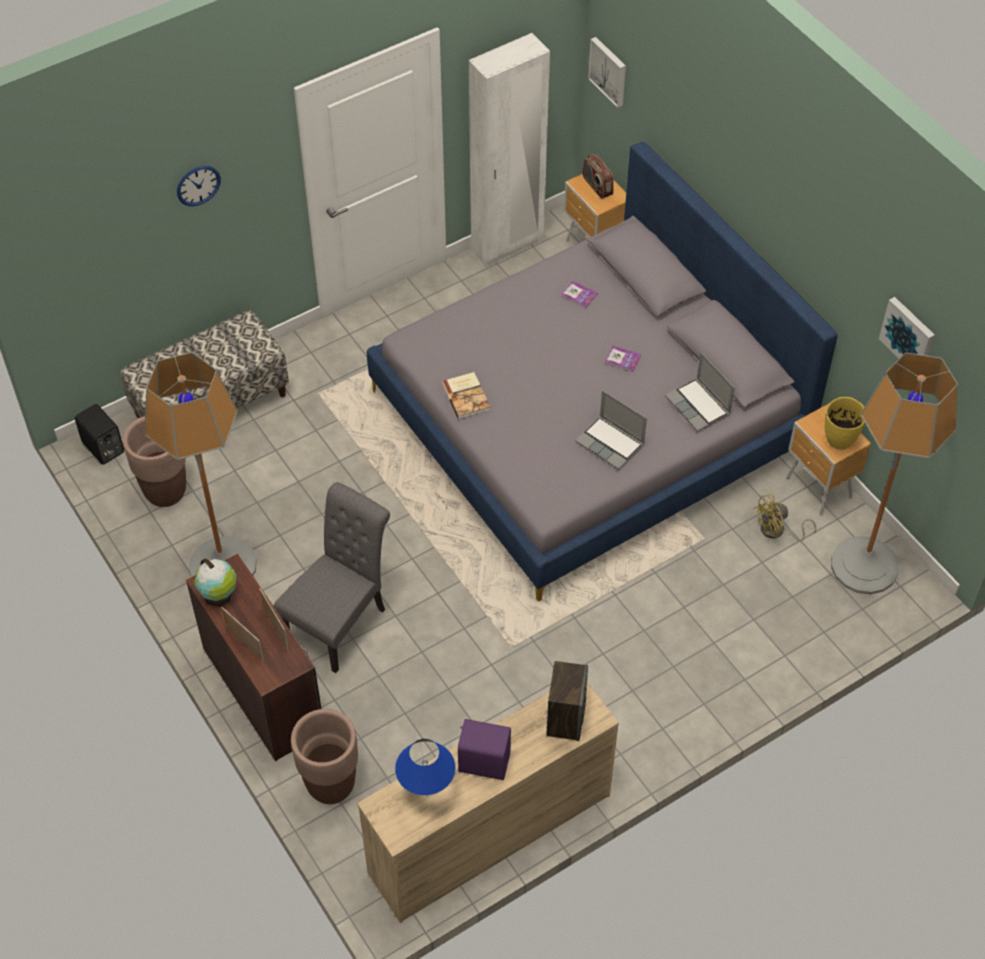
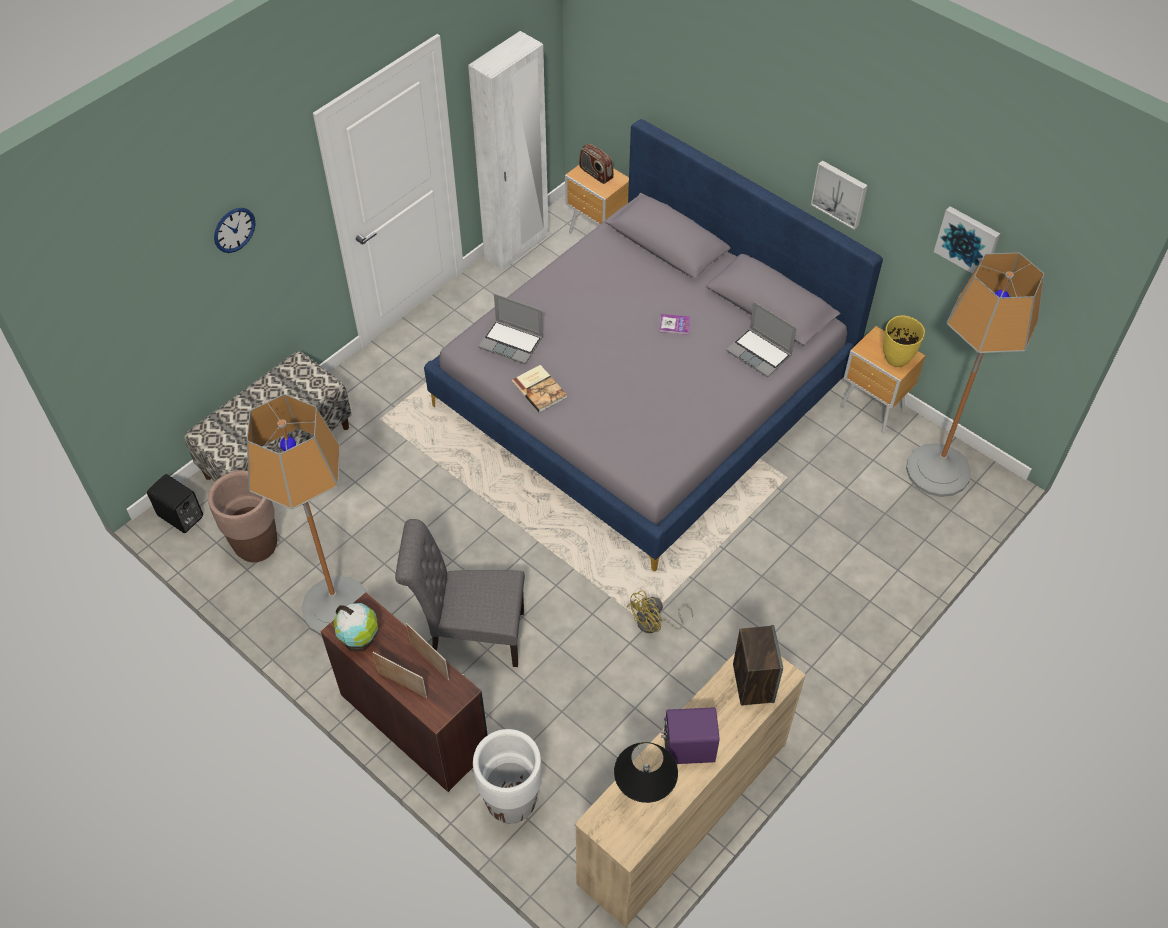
camera: 15 degrees left, 0 degrees up
grey chair [274,482,390,673] -> grey chair turned 105 degrees counterclockwise [395,519,525,667]
brown planter [291,709,358,804] -> white planter [473,729,542,824]
blue table lamp [395,739,455,796] -> black table lamp [614,742,678,803]
book [561,281,597,308] -> none
laptop [575,390,647,470] -> laptop moved to [478,294,543,364]
picture [588,37,626,108] -> picture moved to [811,160,868,230]
yellow fan [754,494,816,541] -> yellow fan moved to [627,590,693,633]

